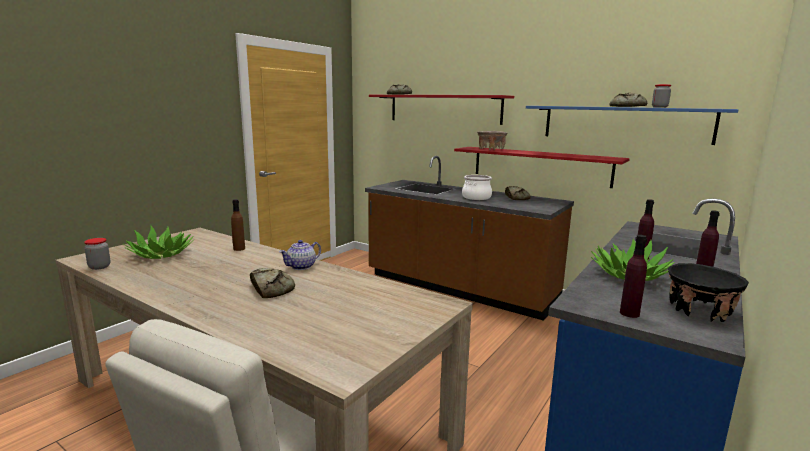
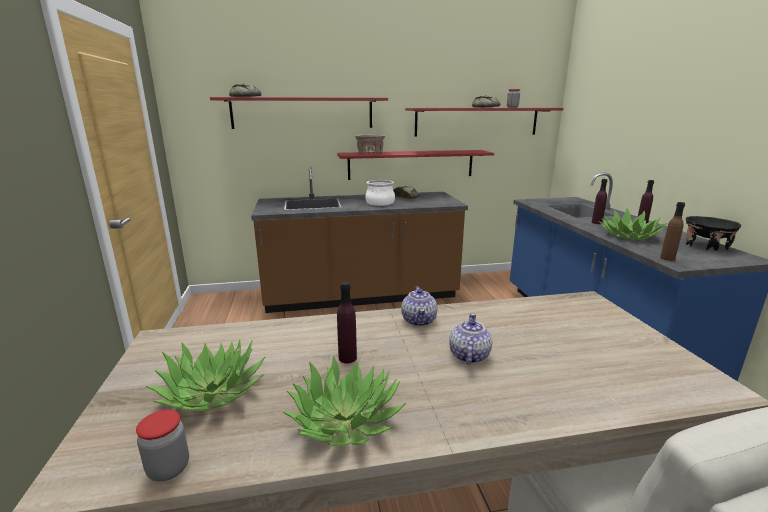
camera: 45 degrees left, 5 degrees up
brown bottle [231,199,245,251] -> brown bottle moved to [660,202,685,261]
bread [250,268,295,298] -> teapot [449,313,492,365]
blue shelf [526,106,739,145] -> red shelf [405,108,564,136]
purple bottle [620,235,647,318] -> purple bottle moved to [337,282,357,363]
none -> potted plant [283,355,406,446]

